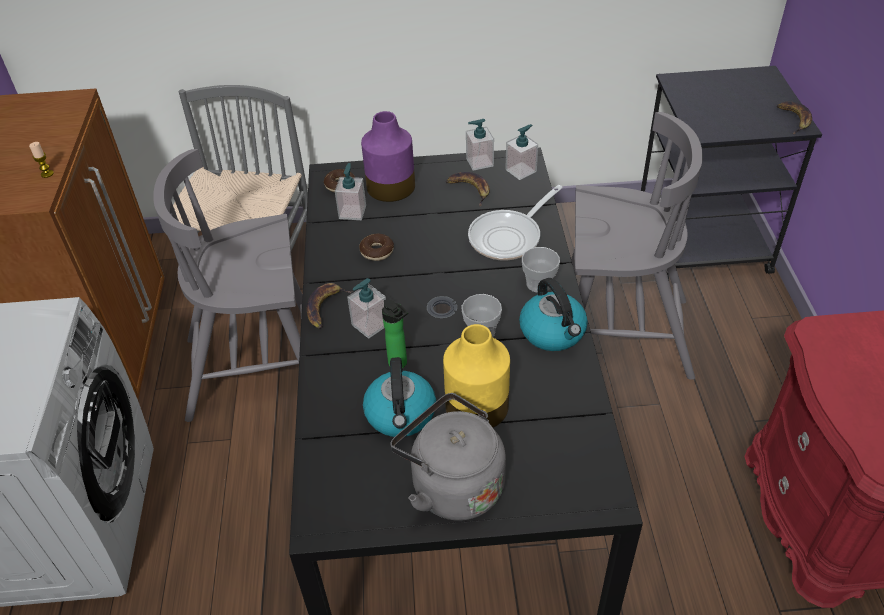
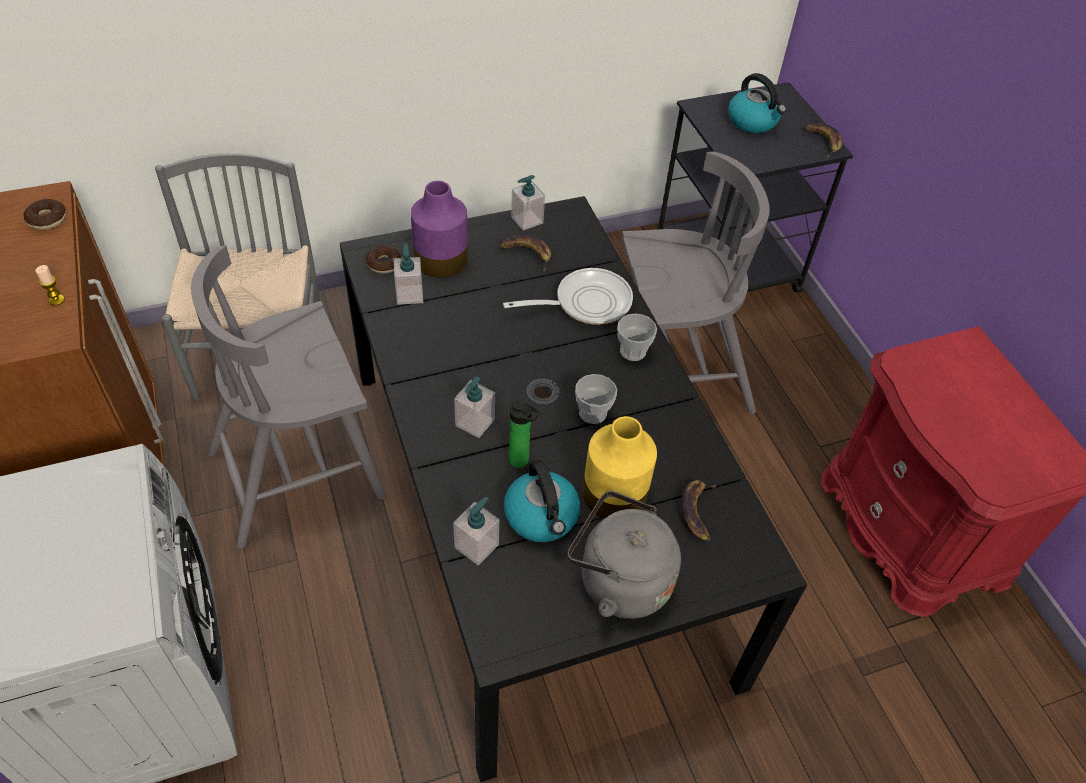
camera: 20 degrees left, 5 degrees up
banana [307,283,353,329] -> banana moved to [681,480,717,541]
donut [359,234,394,261] -> donut moved to [23,199,66,230]
frying pan [468,185,563,261] -> frying pan turned 135 degrees counterclockwise [503,268,633,325]
soap dispenser [506,124,538,180] -> soap dispenser moved to [453,496,499,565]
kettle [519,278,588,351] -> kettle moved to [728,73,786,133]

